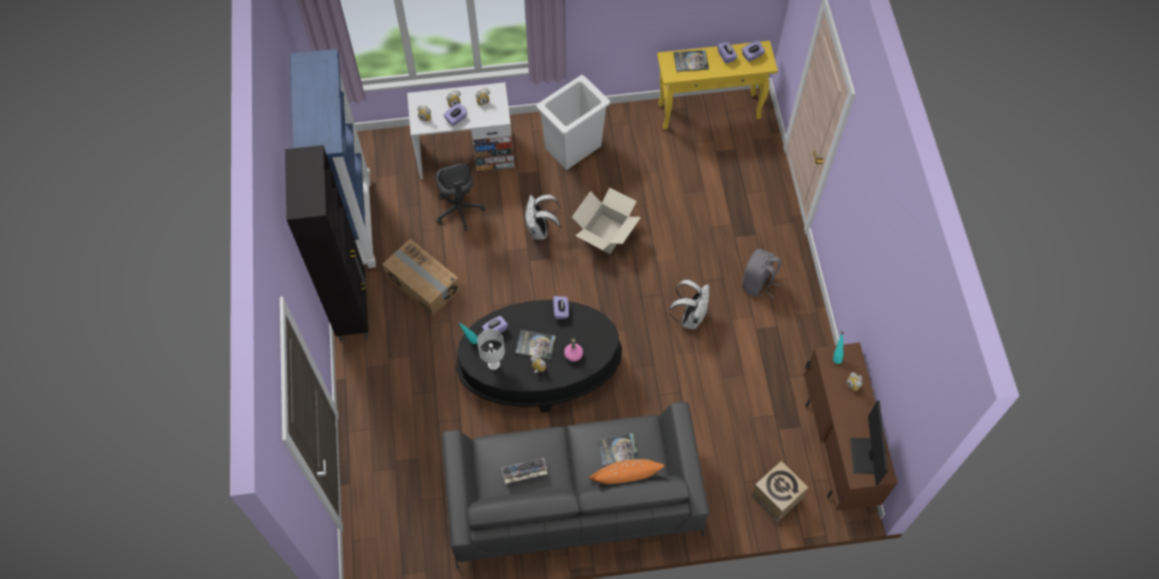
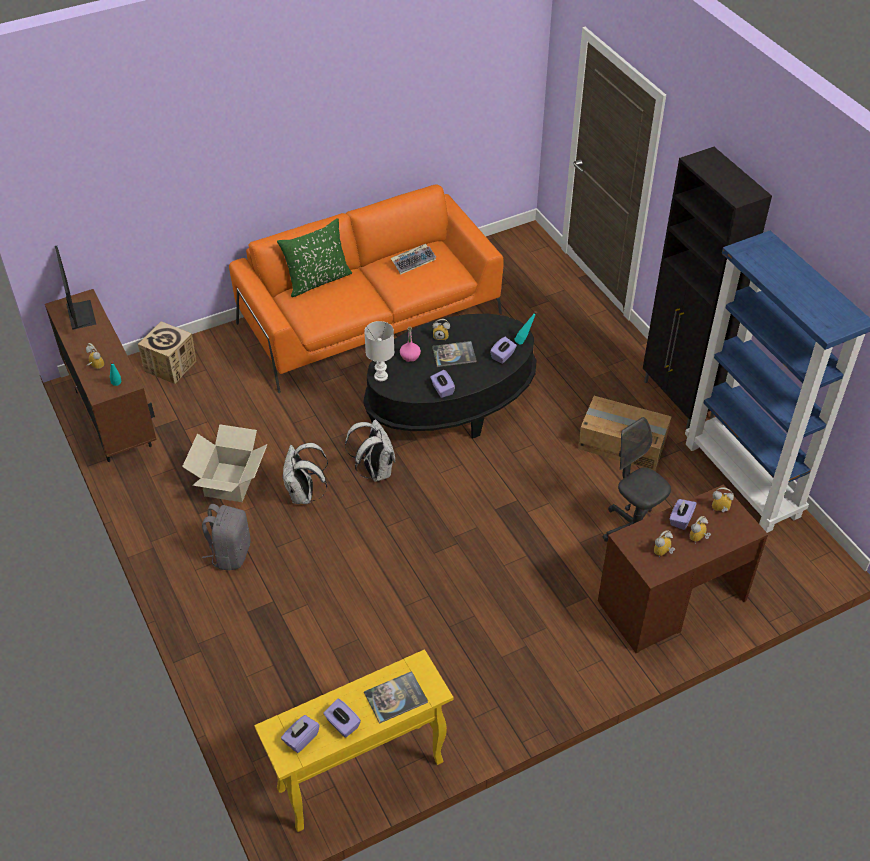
camera: 160 degrees right, 15 degrees down
white desk [407,82,514,179] -> brown desk [598,484,768,653]
grey sofa [441,402,709,569] -> orange sofa [229,184,504,393]
white table lamp [477,329,505,370] -> white table lamp moved to [364,321,394,381]
white backpack [525,194,561,240] -> white backpack moved to [345,419,395,482]
white trash can [537,75,610,170] -> none
cardboard box [572,188,641,254] -> cardboard box moved to [182,424,268,502]
orange pillow [589,459,664,484] -> green pillow [277,218,352,297]
book [596,433,639,466] -> none

